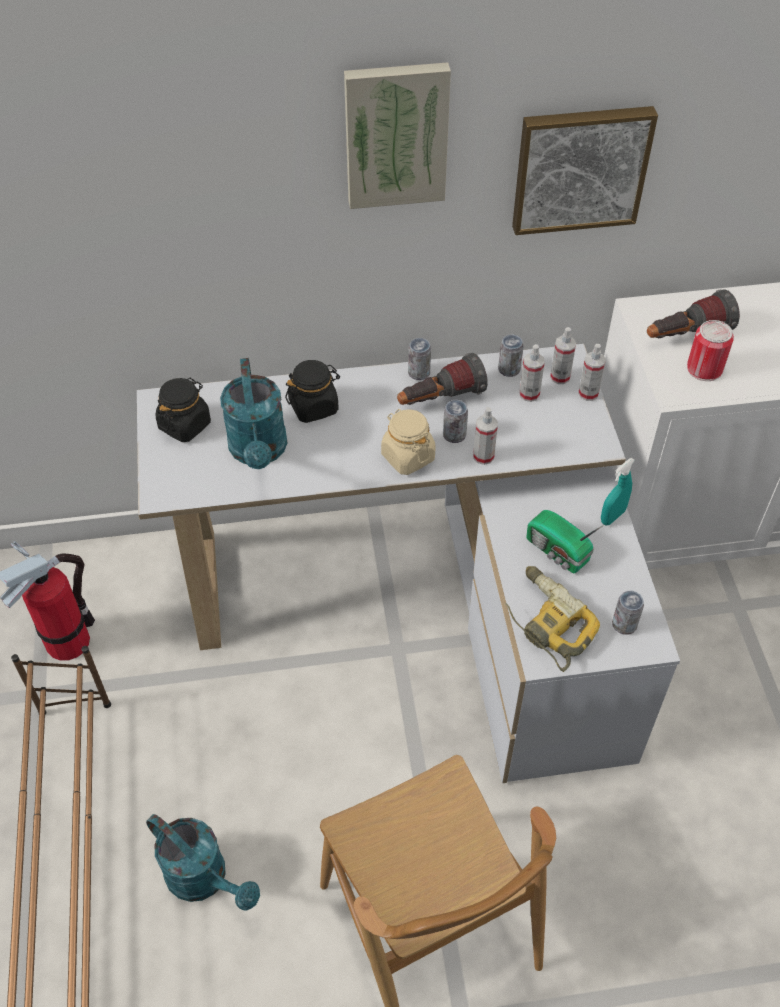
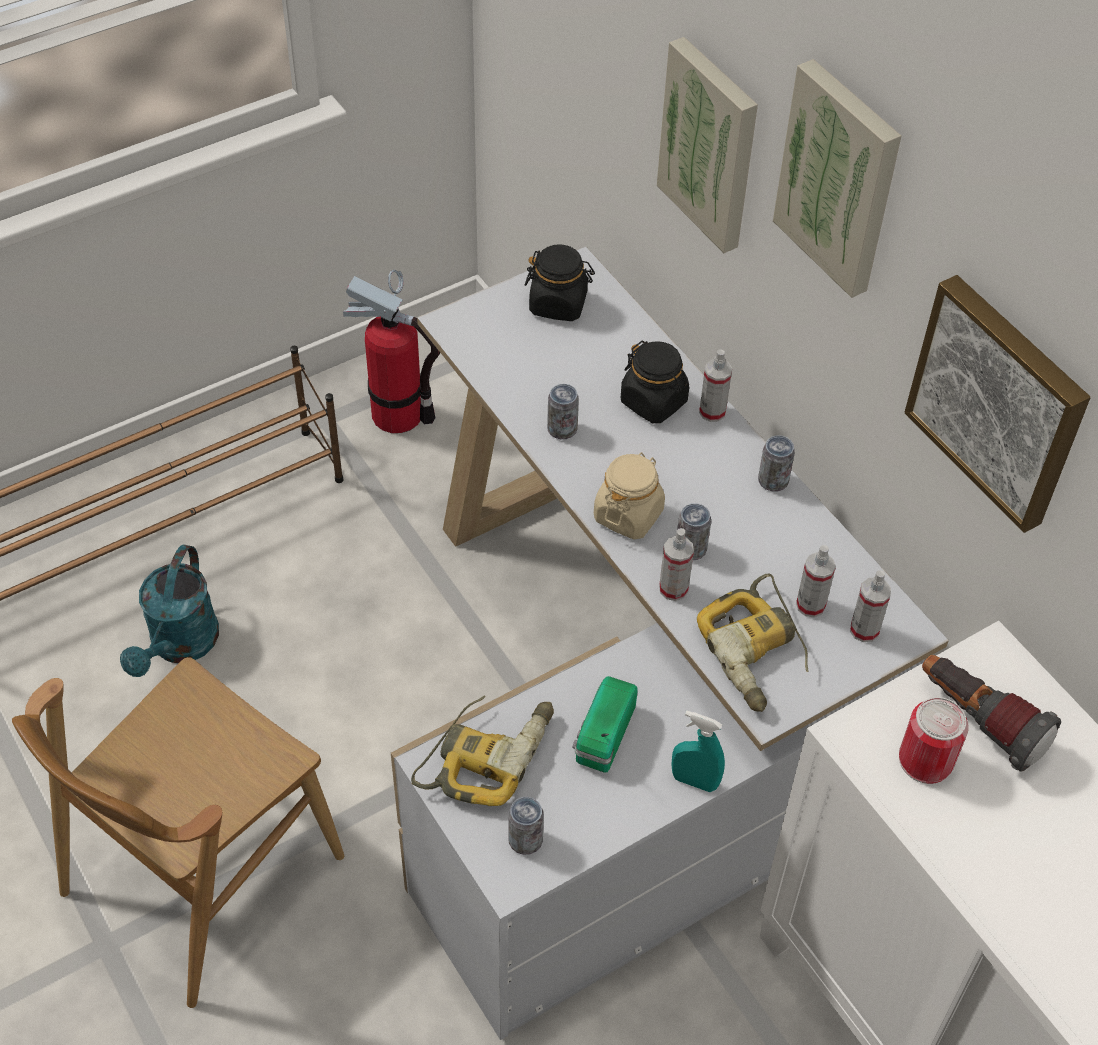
camera: 65 degrees right, 0 degrees up
turquoise watering can [220,358,287,469] -> none
flashlight [397,353,488,405] -> none
can [498,335,524,377] -> can moved to [547,384,579,439]
spray bottle [578,344,606,401] -> spray bottle moved to [699,350,732,422]
none -> picture [657,37,758,253]
none -> power drill [697,573,809,712]

